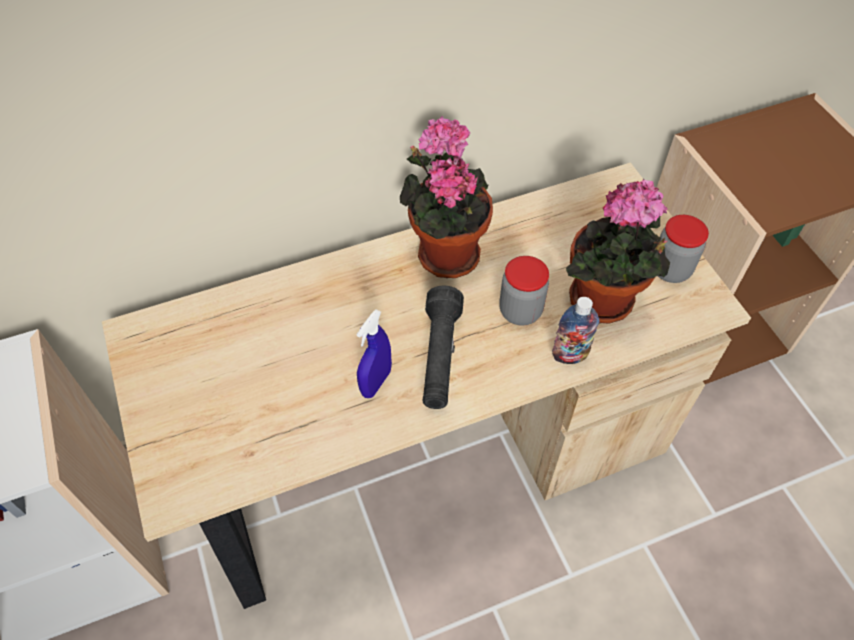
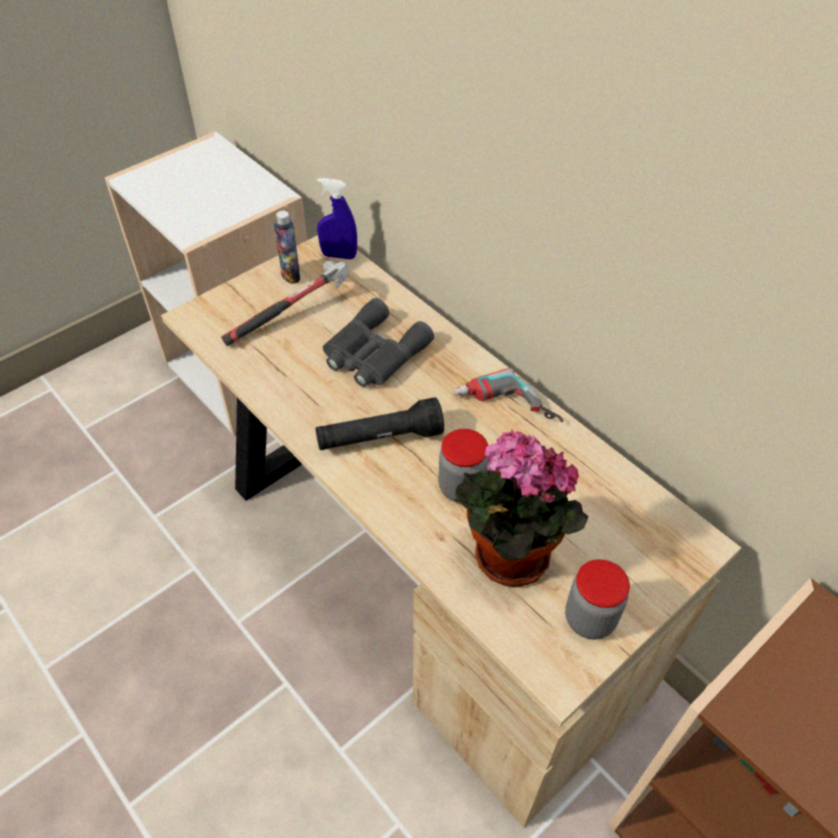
camera: 70 degrees right, 5 degrees down
blue spray bottle [357,309,392,398] -> blue spray bottle moved to [317,178,357,259]
potted plant [400,116,493,278] -> power drill [453,368,563,422]
bottle [552,297,600,364] -> bottle moved to [274,211,300,284]
none -> hammer [221,261,350,346]
none -> grey binoculars [323,298,434,387]

